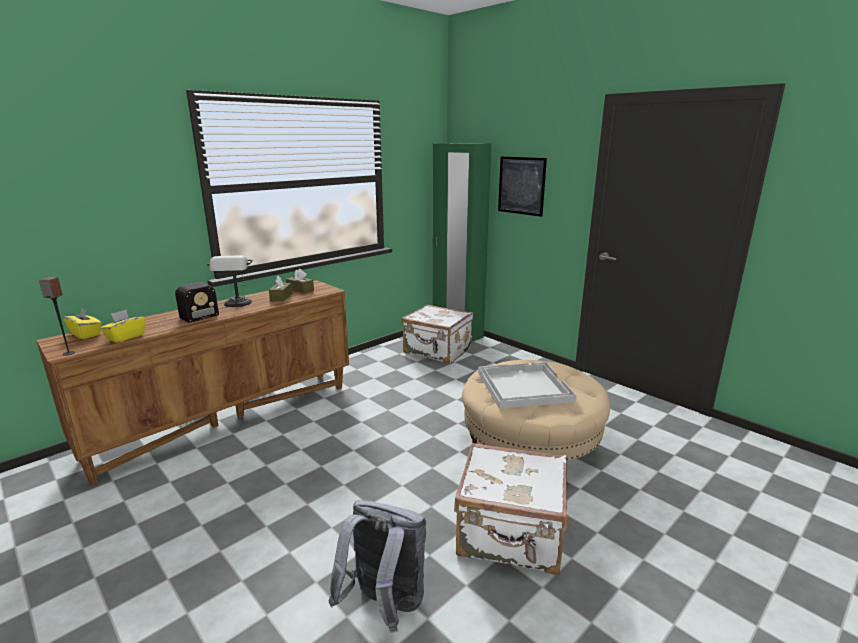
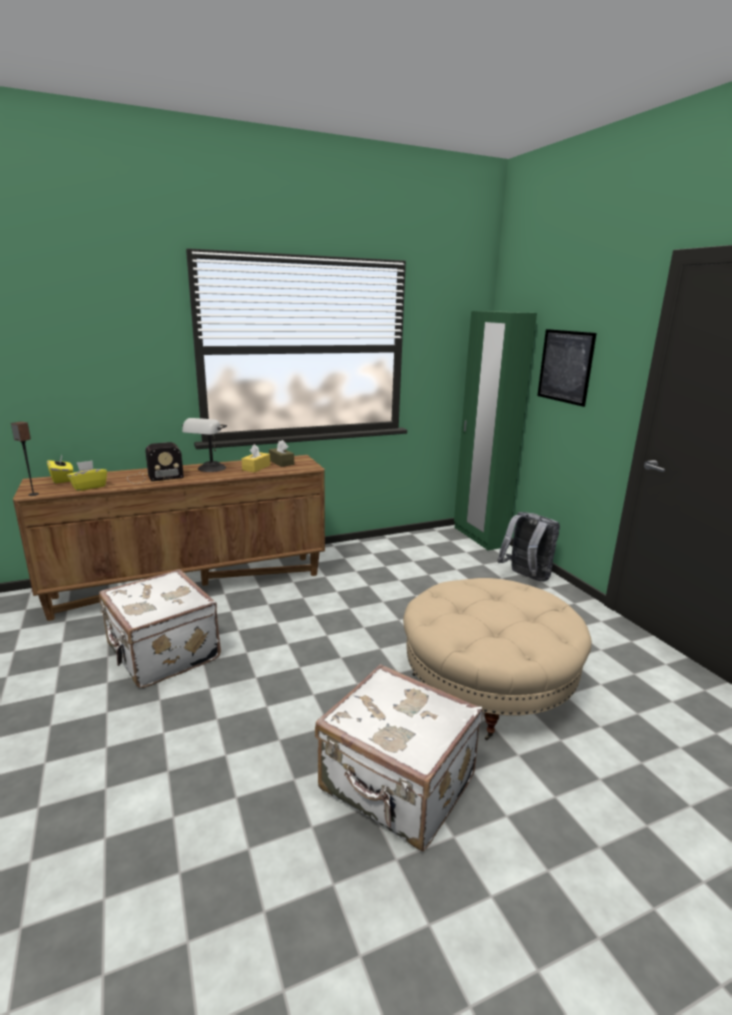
camera: 20 degrees right, 0 degrees up
brown tissue box [269,276,292,301] -> yellow tissue box [242,444,270,472]
grey backpack [328,500,426,633] -> grey backpack moved to [497,512,560,582]
white suitcase [401,304,473,364] -> white suitcase moved to [99,569,221,688]
white tray [478,362,577,409] -> none

